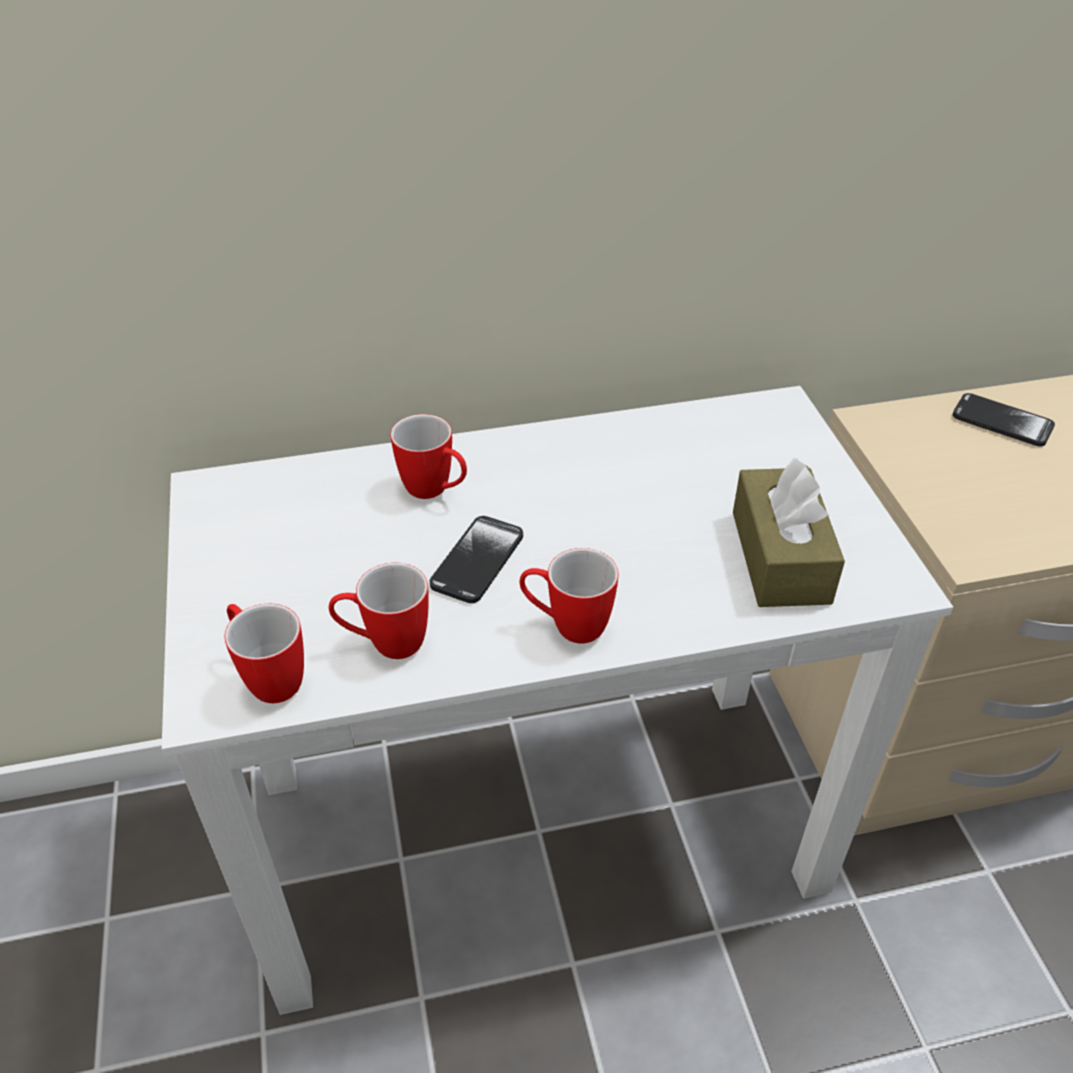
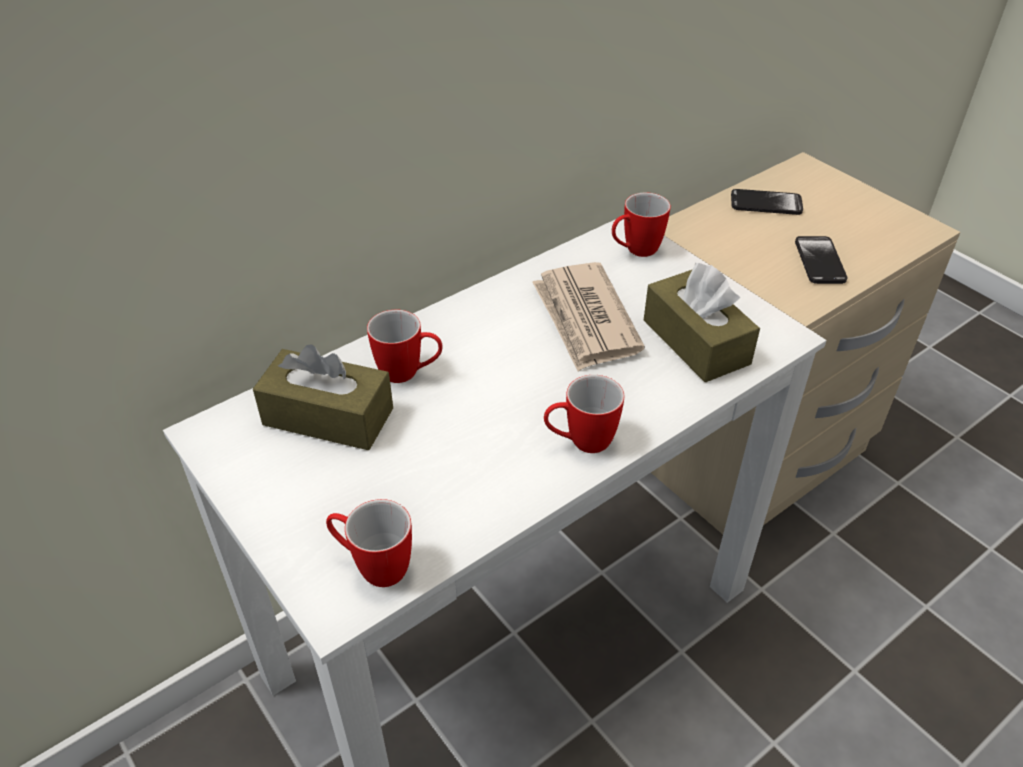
camera: 25 degrees left, 0 degrees up
mug [329,563,429,659] -> mug moved to [612,193,671,257]
phone [430,516,523,603] -> phone moved to [795,236,847,284]
none -> brown tissue box [253,344,393,450]
none -> newspaper [532,262,645,371]

